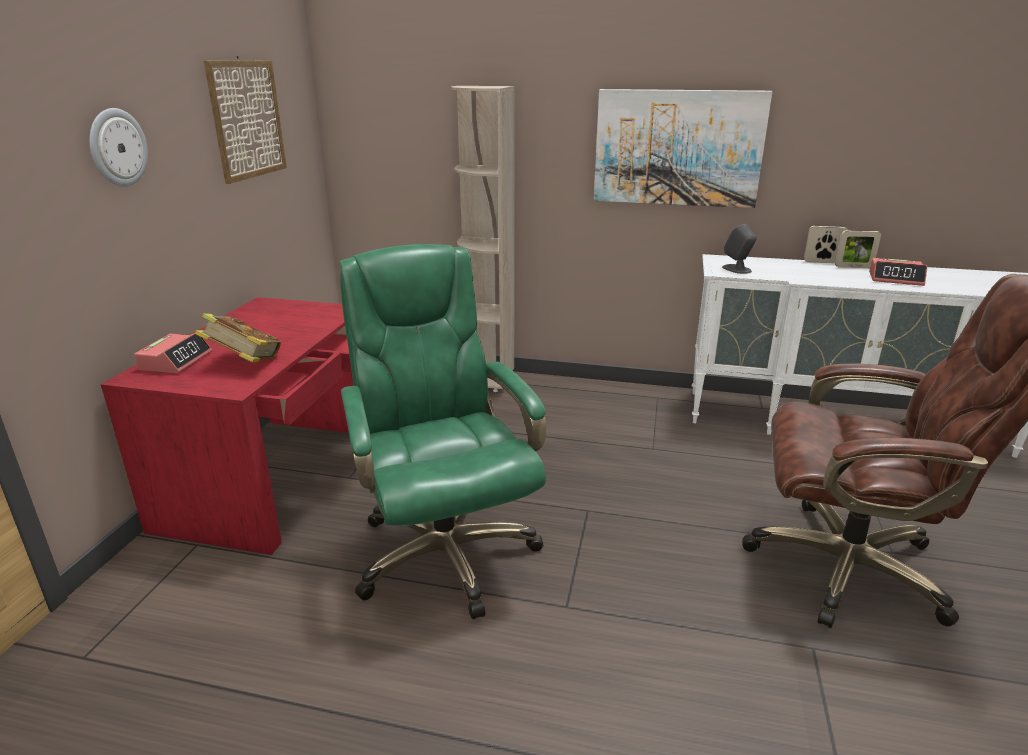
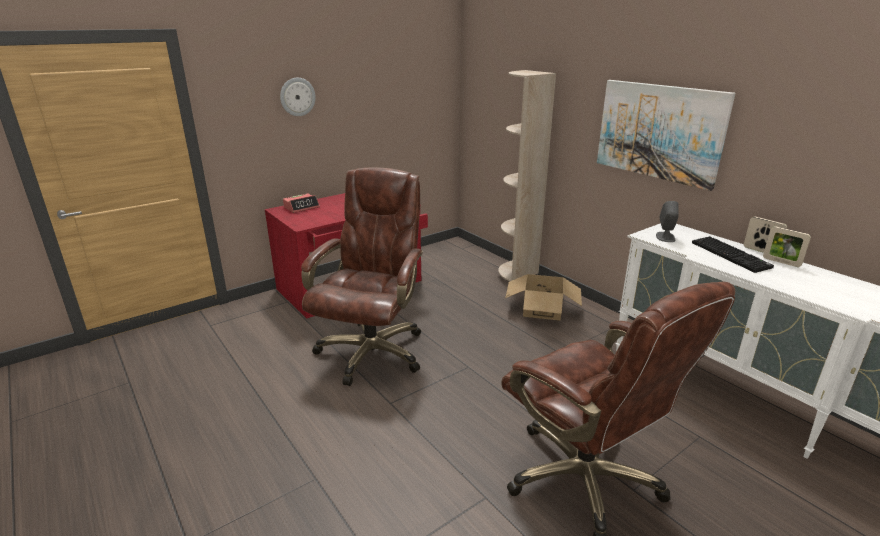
camera: 40 degrees right, 0 degrees up
book [194,313,281,362] -> none
picture [204,56,287,184] -> none
green office chair [340,244,546,619] -> brown office chair [301,167,423,386]
alarm clock [869,258,928,286] -> none
none -> cardboard box [505,274,582,321]
none -> keyboard [692,236,774,273]

